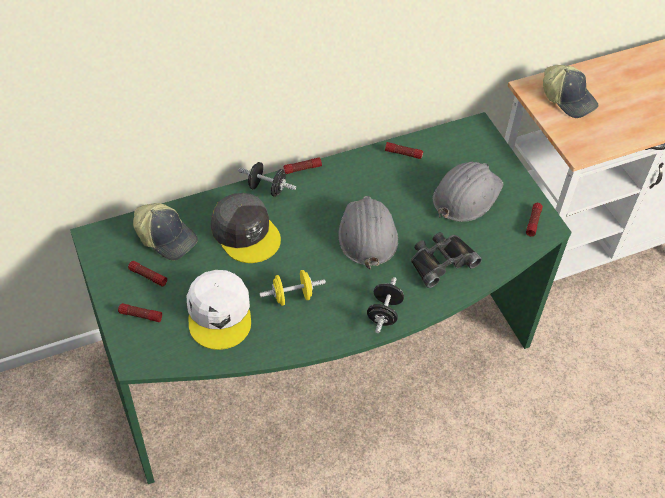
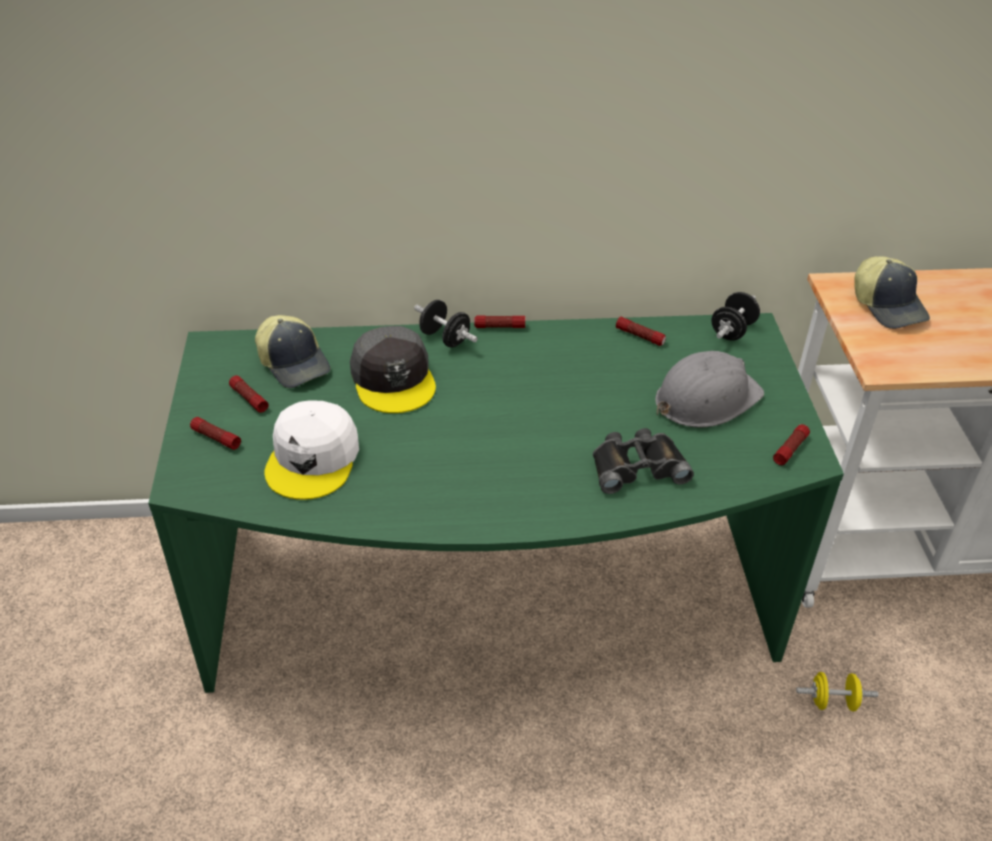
camera: 20 degrees right, 10 degrees down
yellow dumbbell [259,270,326,306] -> yellow dumbbell moved to [796,672,879,712]
grey hard hat [338,196,398,269] -> none
black dumbbell [367,277,404,333] -> black dumbbell moved to [711,292,760,341]

